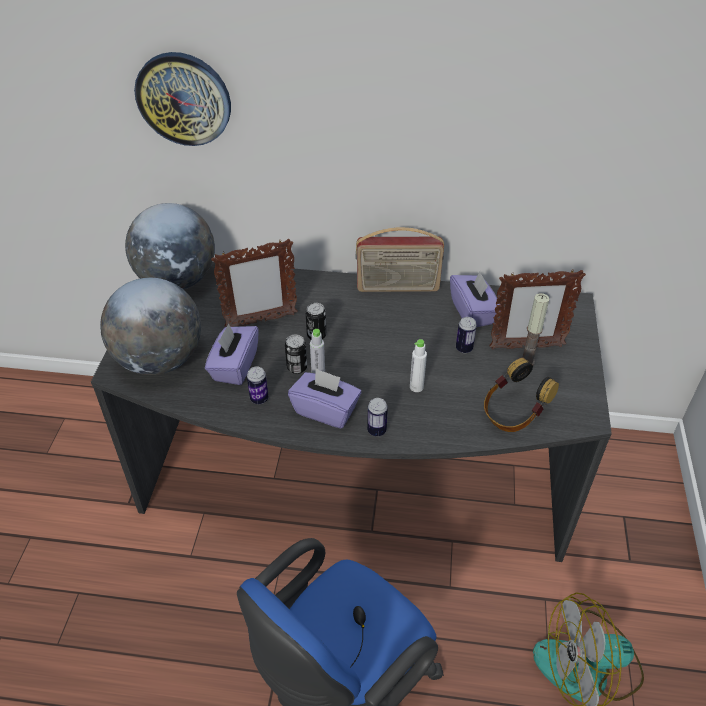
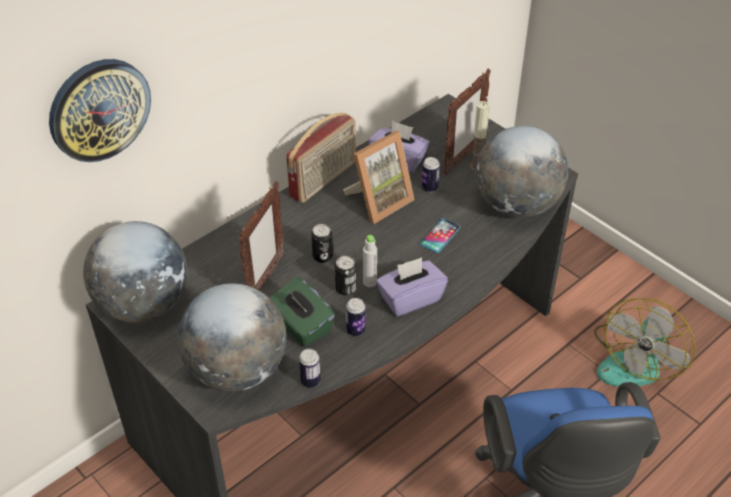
camera: 50 degrees left, 0 degrees up
purple tissue box [205,323,259,385] -> green tissue box [269,277,335,347]
can [367,398,388,436] -> can moved to [299,349,321,388]
white bottle [410,339,427,392] -> phone [420,218,460,253]
headphones [484,358,559,432] -> globe [476,126,568,218]
none -> picture frame [343,131,414,224]

